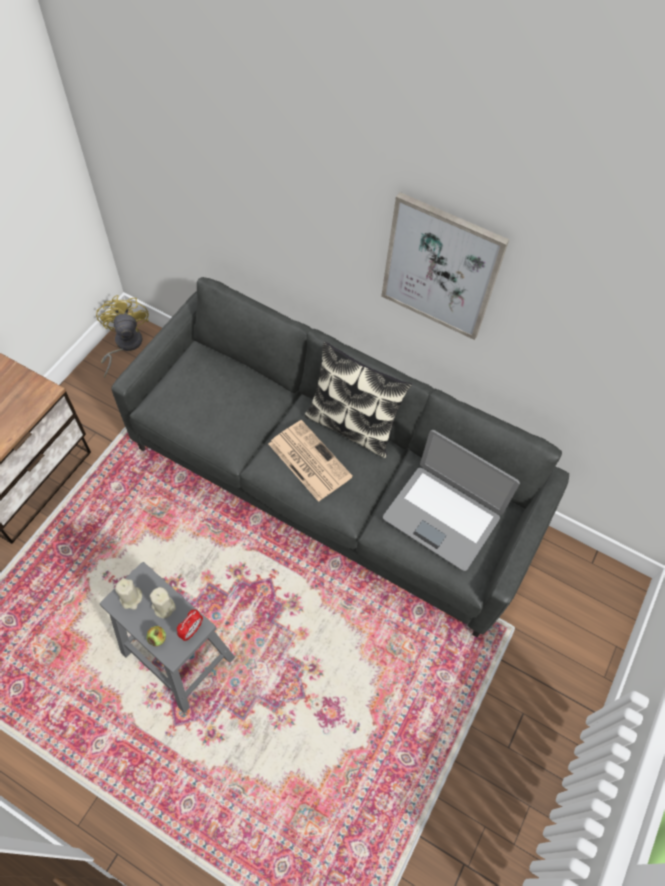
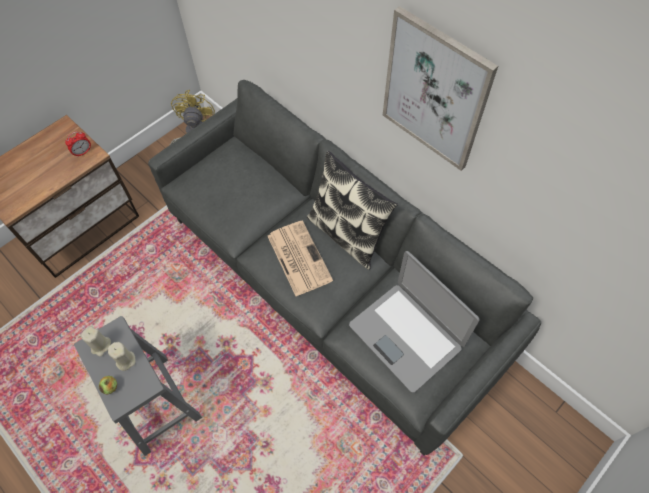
camera: 20 degrees right, 0 degrees up
alarm clock [177,610,203,641] -> alarm clock moved to [65,131,91,157]

